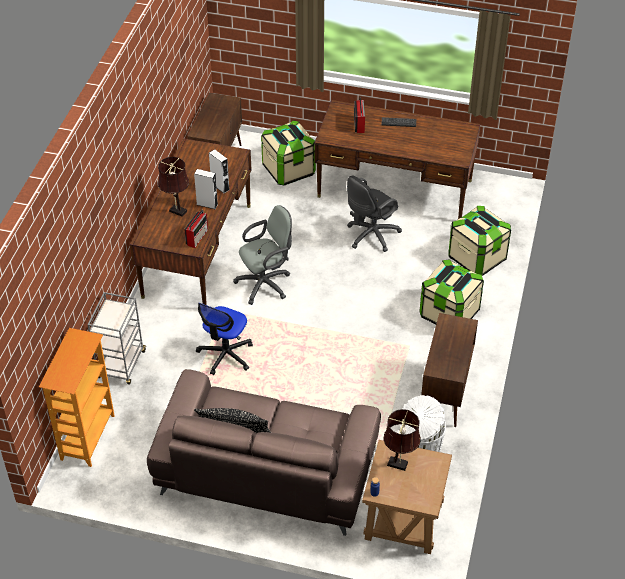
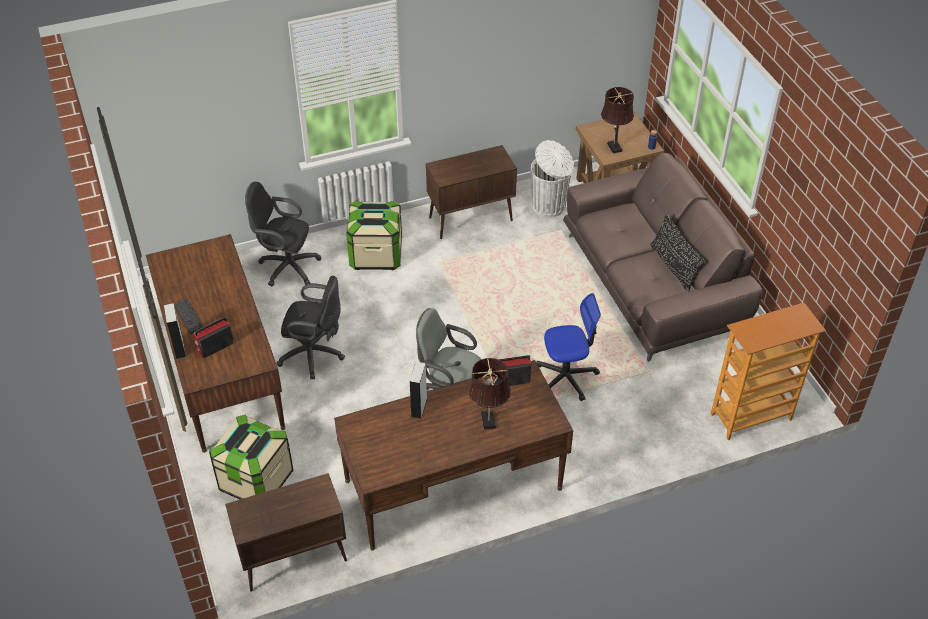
camera: 125 degrees left, 0 degrees up
grey cart [88,292,146,385] -> none
grey speaker [194,169,218,209] -> grey speaker moved to [164,303,186,359]
storage box [449,206,511,276] -> black office chair [245,182,321,287]

